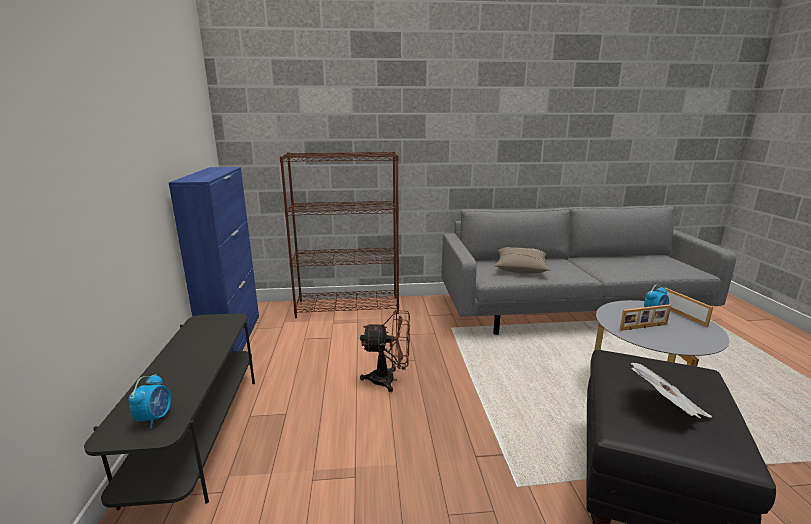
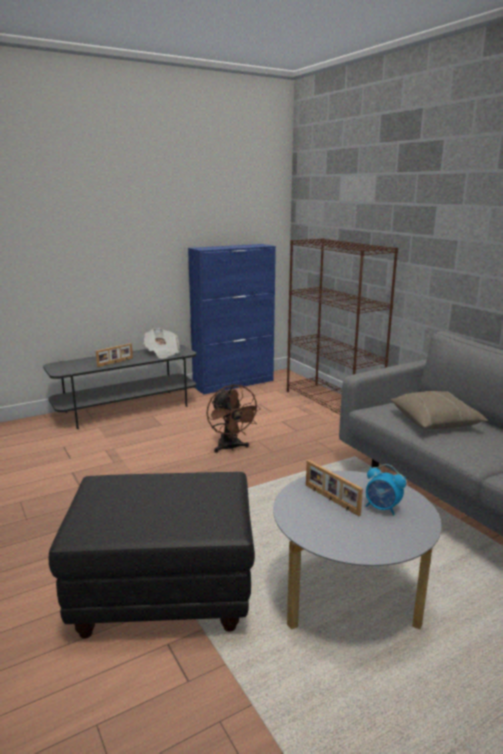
camera: 65 degrees right, 0 degrees up
alarm clock [129,374,171,429] -> none
newspaper [631,363,712,418] -> newspaper moved to [144,328,180,359]
picture frame [665,288,713,327] -> picture frame moved to [96,343,133,367]

